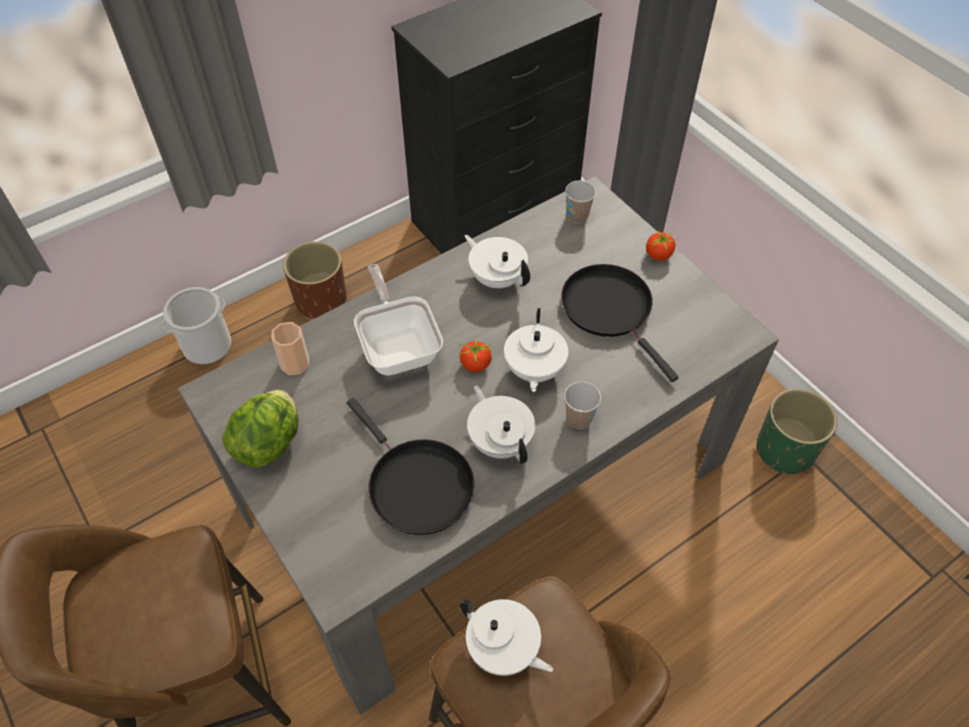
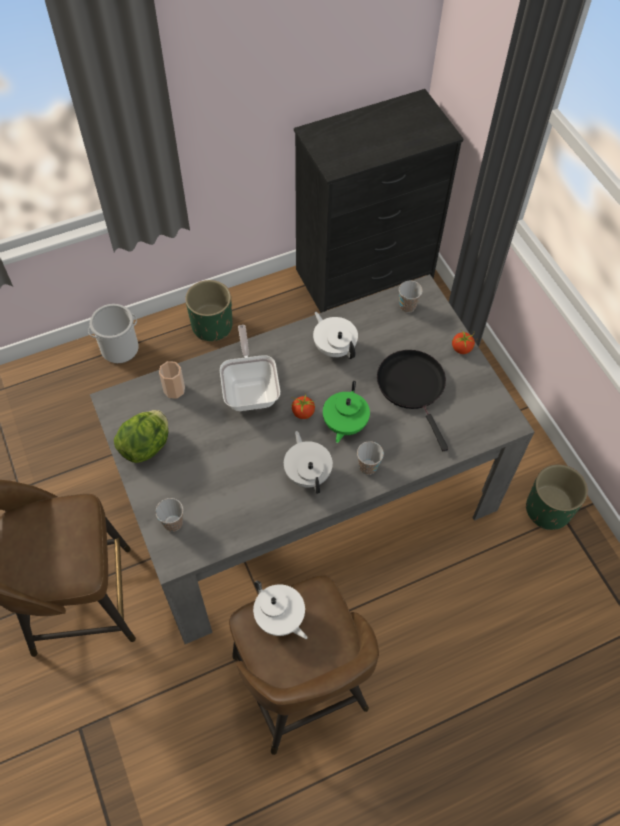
camera: 10 degrees right, 5 degrees up
brown planter [283,241,346,319] -> green planter [185,280,233,341]
black frying pan [347,398,474,535] -> none
white teapot [504,308,568,392] -> green teapot [323,381,370,443]
none -> cup [155,498,183,532]

